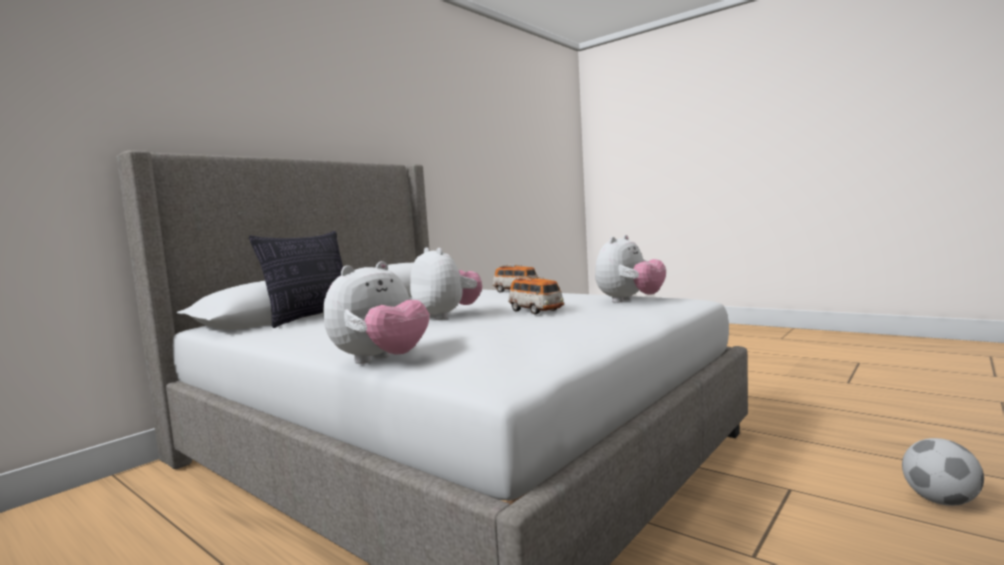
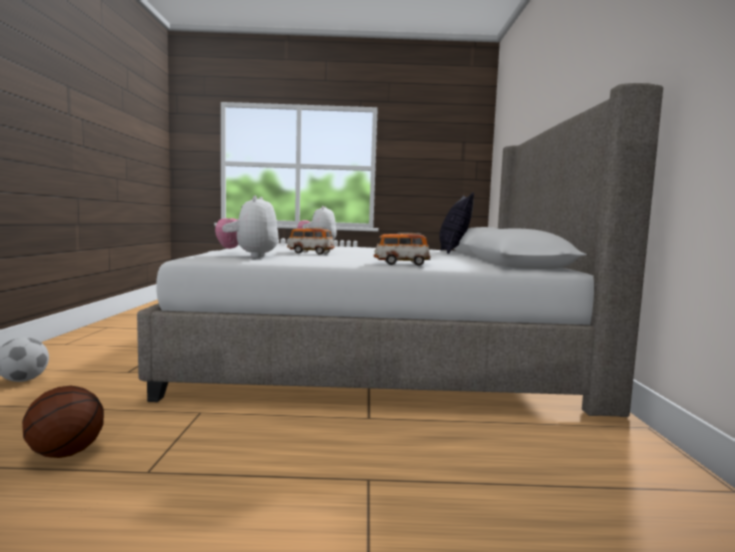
camera: 140 degrees right, 0 degrees up
plush toy [410,248,482,320] -> none
none -> basketball [22,386,104,458]

